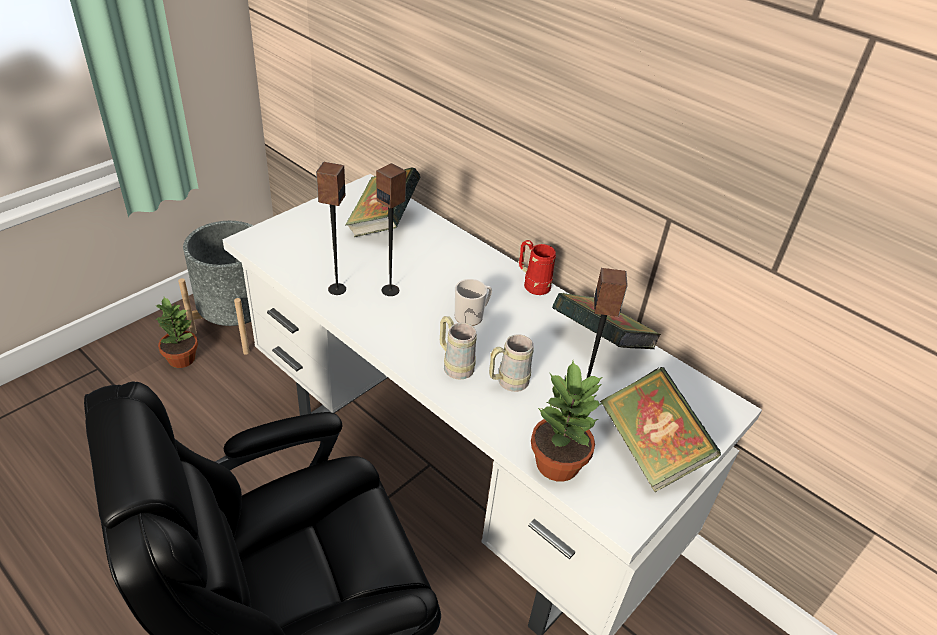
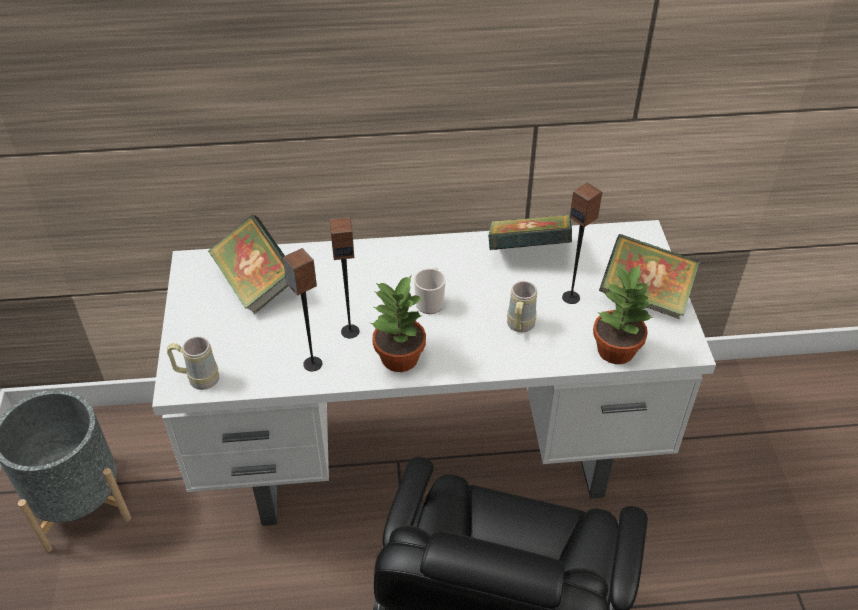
camera: 45 degrees left, 5 degrees up
potted plant [155,297,198,368] -> potted plant moved to [371,276,426,372]
beige mug [440,316,477,380] -> beige mug moved to [167,336,219,390]
red mug [519,240,556,295] -> none

